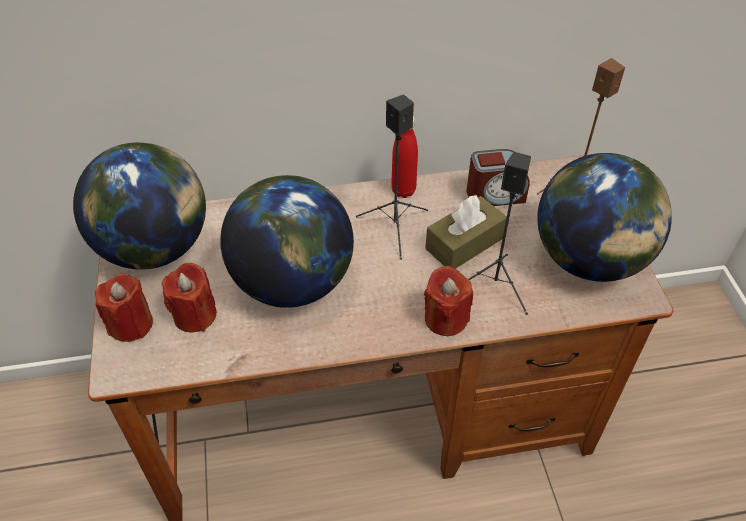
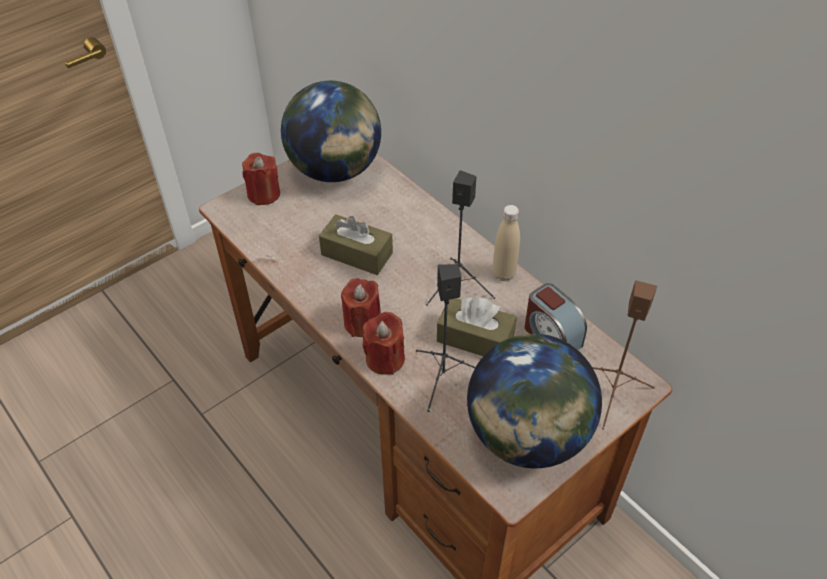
camera: 60 degrees right, 0 degrees up
red candle [162,263,217,332] -> red candle moved to [341,278,381,337]
globe [220,175,354,308] -> brown tissue box [319,214,393,275]
red bottle [391,116,418,198] -> beige bottle [492,205,520,281]

